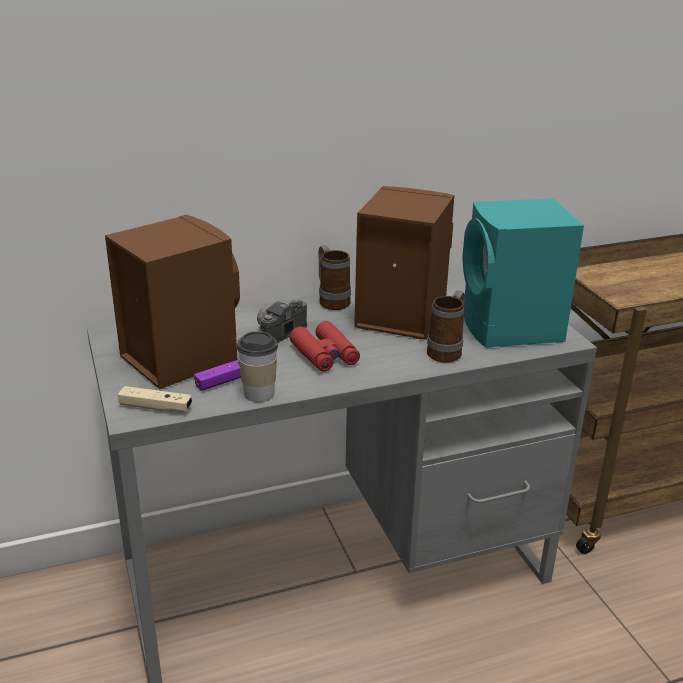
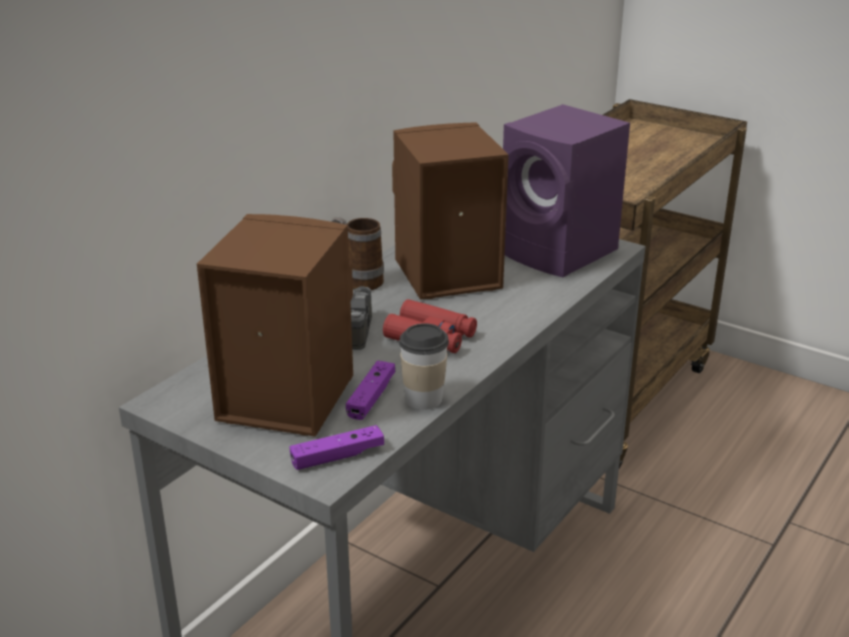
camera: 35 degrees left, 0 degrees up
beige game controller [118,386,192,411] -> purple game controller [289,425,384,470]
mug [427,290,465,363] -> none
turquoise speaker [462,198,584,348] -> purple speaker [503,104,630,277]

